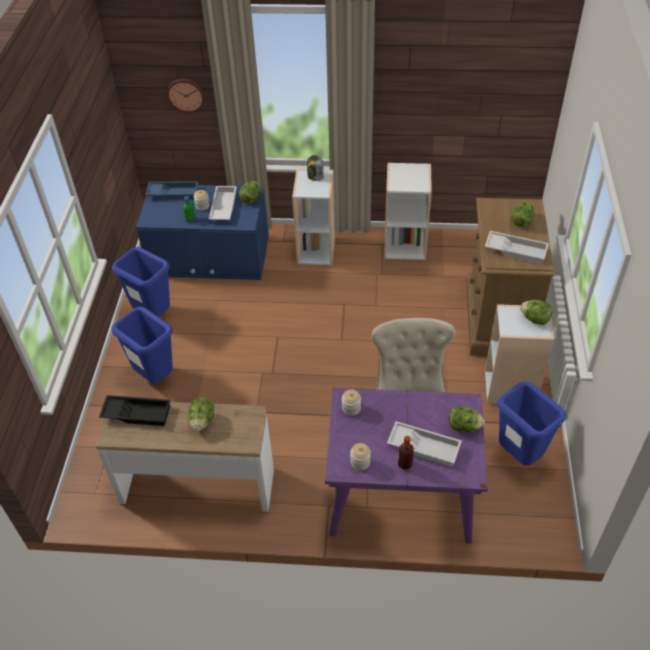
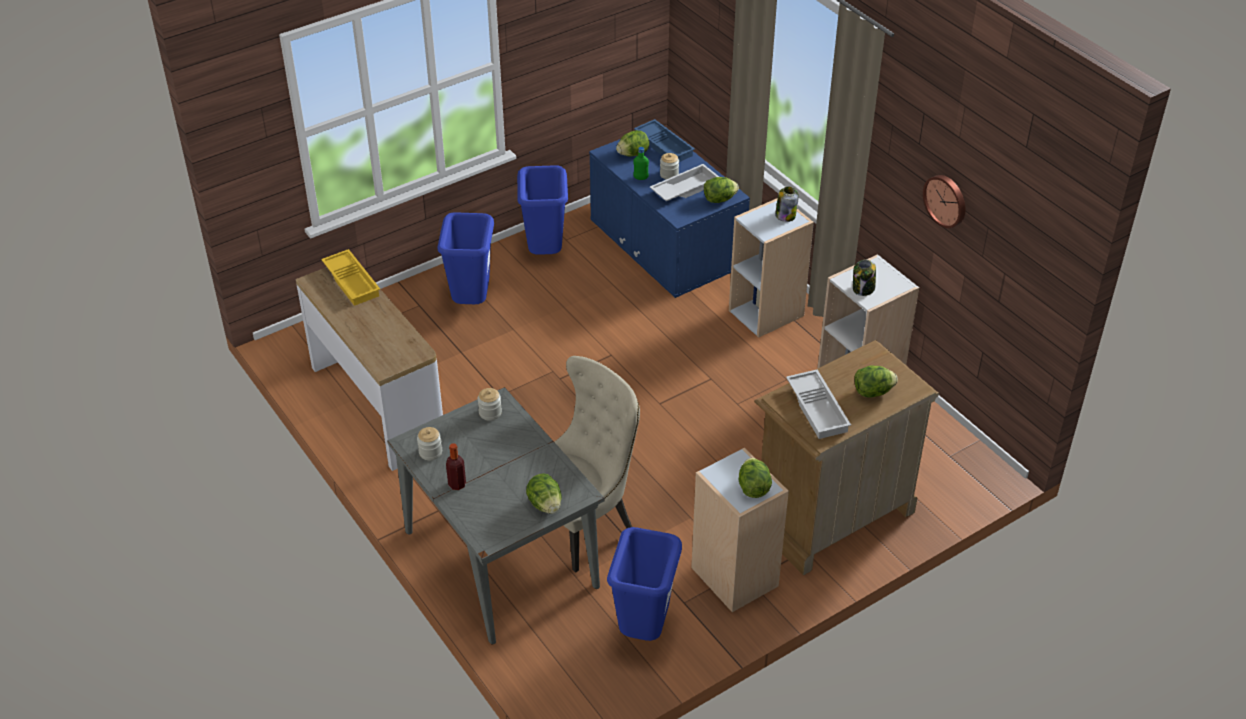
camera: 50 degrees right, 5 degrees down
black tray [99,395,171,426] -> yellow tray [321,249,380,306]
wall clock [167,78,205,113] -> wall clock moved to [923,175,966,228]
lettuce [188,398,214,431] -> lettuce moved to [616,130,649,156]
purple dining table [325,388,488,543] -> grey dining table [387,387,605,645]
white tray [387,421,462,467] -> none
none -> jar [853,259,876,296]

